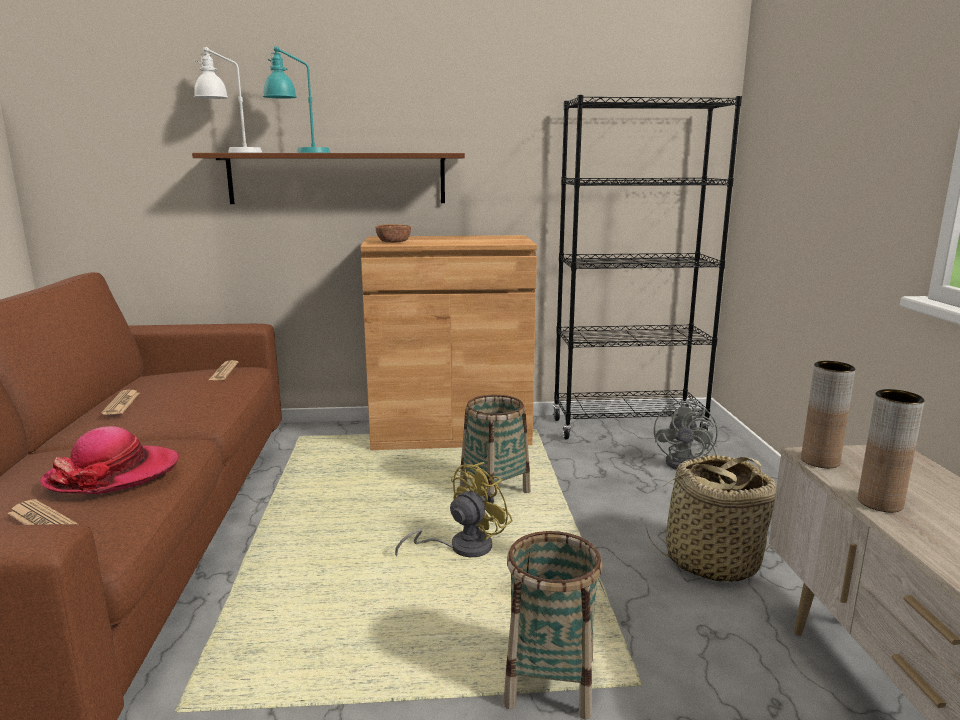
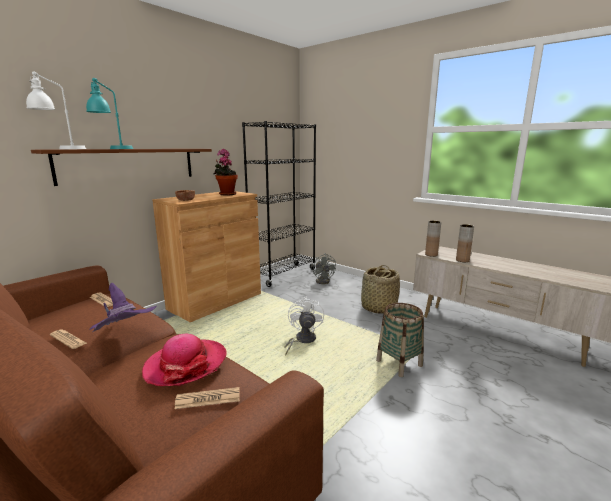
camera: 45 degrees left, 0 degrees up
yellow fan [395,462,513,557] -> white fan [284,297,324,356]
basket [460,395,531,504] -> none
none -> purple hat [89,283,157,332]
none -> potted plant [213,149,238,195]

